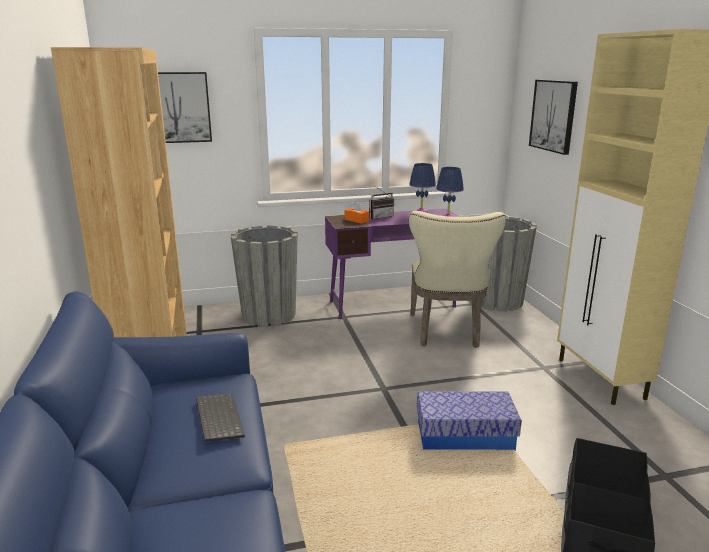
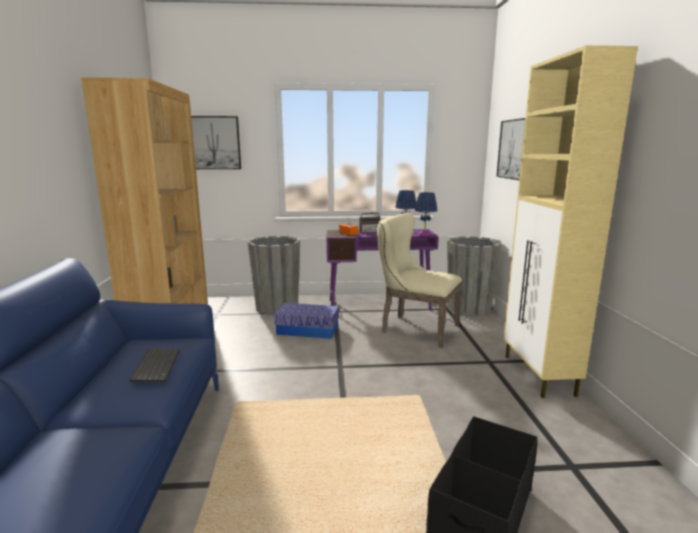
camera: 10 degrees right, 5 degrees down
beige chair [409,211,506,348] -> beige chair turned 105 degrees clockwise [377,213,463,348]
storage box [417,391,522,451] -> storage box moved to [274,303,339,339]

